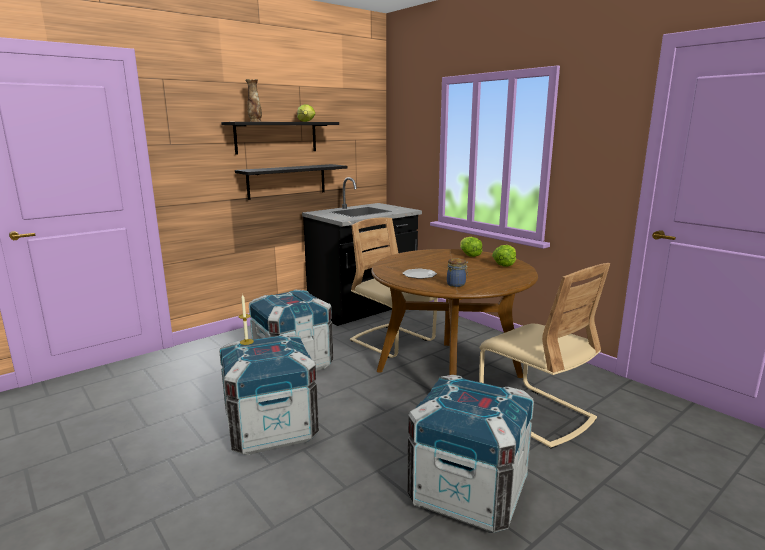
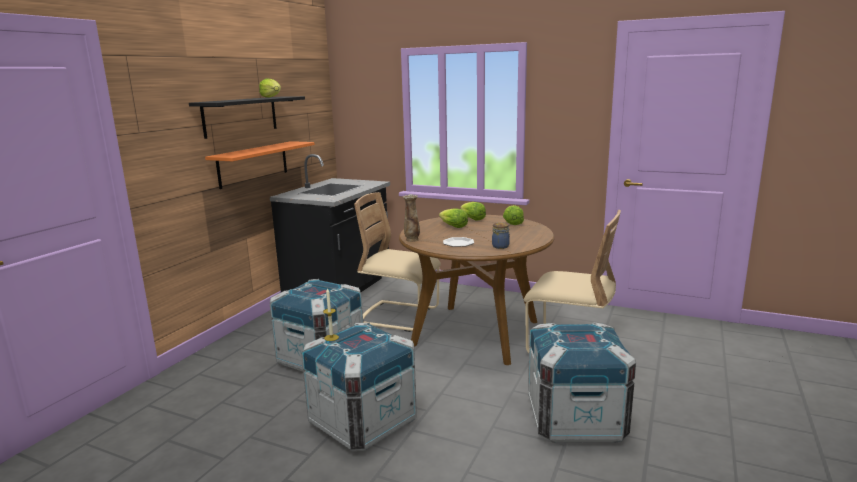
camera: 25 degrees left, 0 degrees up
black shelf [235,164,347,200] -> orange shelf [205,141,315,189]
vase [245,79,262,122] -> vase moved to [403,194,420,242]
none -> lettuce [439,209,468,228]

